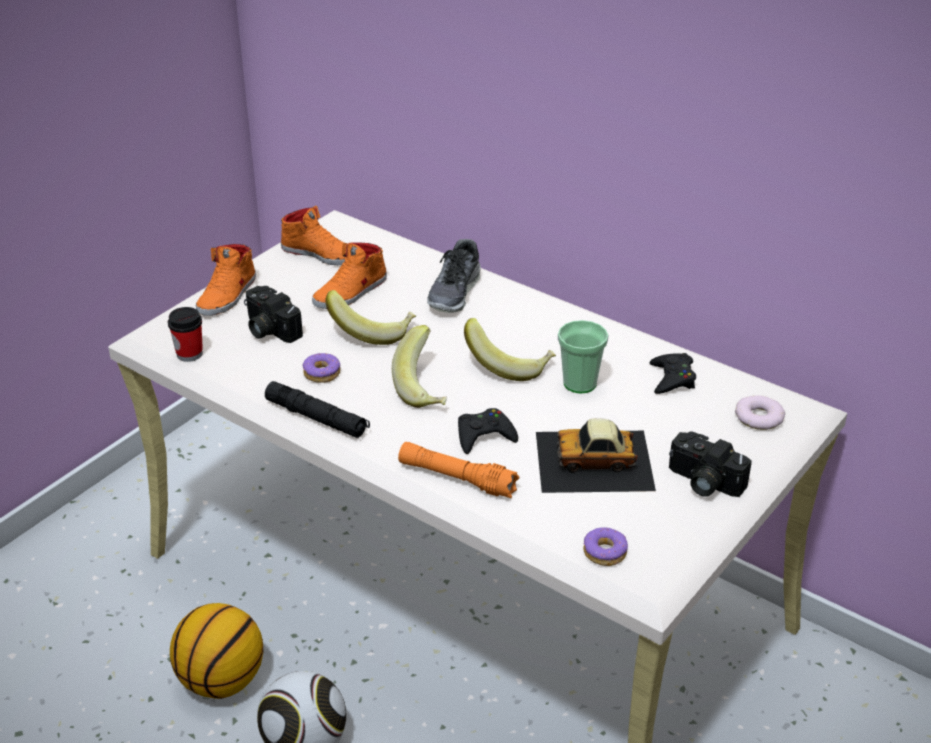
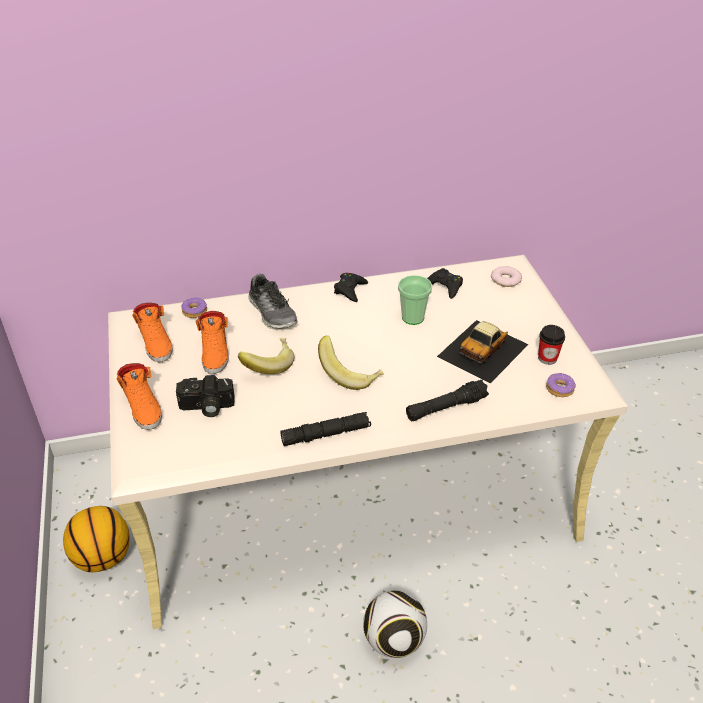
camera: 50 degrees left, 5 degrees up
cup [168,307,203,362] -> cup moved to [538,325,565,365]
basketball [170,603,263,699] -> basketball moved to [63,506,130,572]
orange shoe [281,206,346,265] -> orange shoe turned 90 degrees clockwise [132,303,173,362]
donut [303,353,340,383] -> donut moved to [181,298,207,318]
orange flashlight [398,442,519,498] -> black flashlight [406,380,489,421]
black game controller [458,408,518,454] -> black game controller moved to [334,273,368,302]
banana [464,318,556,381] -> none
camera [669,431,752,497] -> none

